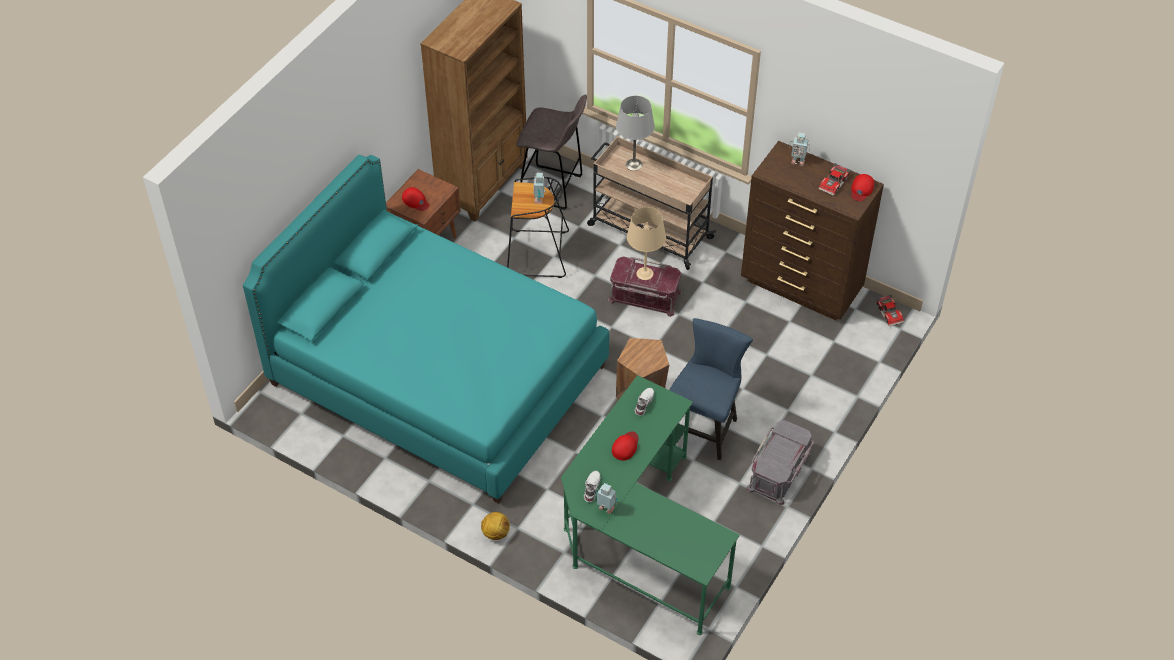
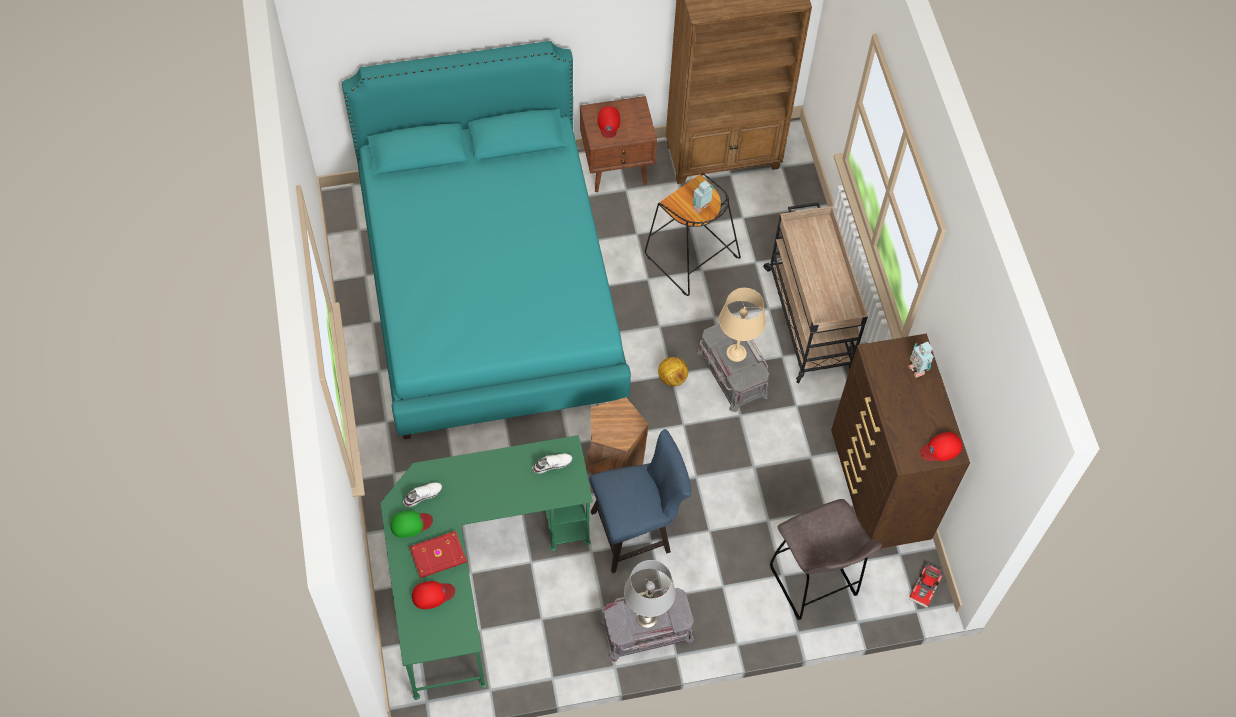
camera: 45 degrees right, 10 degrees up
football [481,512,510,540] -> football moved to [658,357,688,387]
grey stool [516,94,587,210] -> grey stool moved to [770,499,882,621]
toy robot [595,483,617,514] -> green cap [390,511,433,538]
red storage box [608,256,682,317] -> grey storage box [696,324,770,412]
red cap [612,432,639,461] -> red cap moved to [412,581,455,609]
grey table lamp [616,96,655,171] -> grey table lamp moved to [624,560,675,628]
toy car [818,163,850,196] -> none
none -> red book [410,531,467,578]

